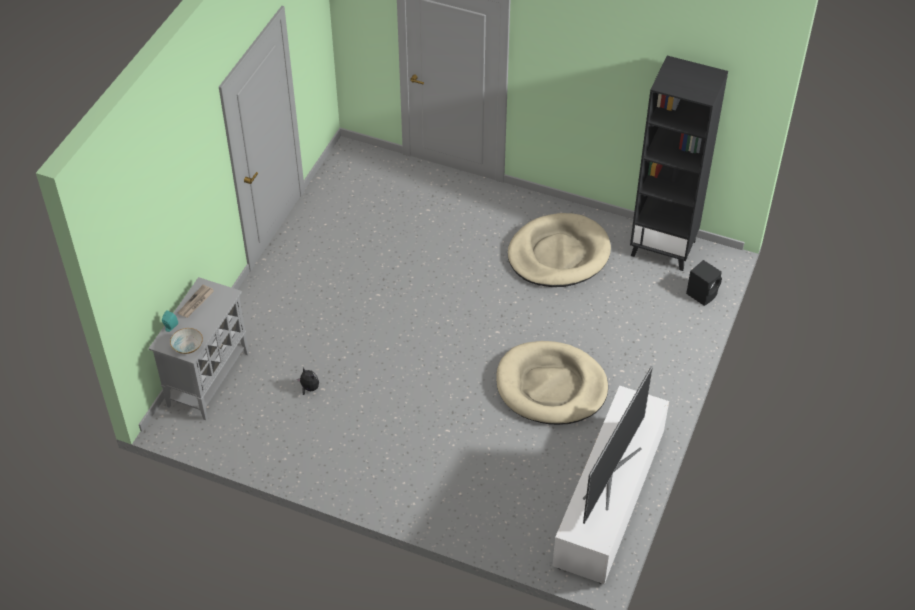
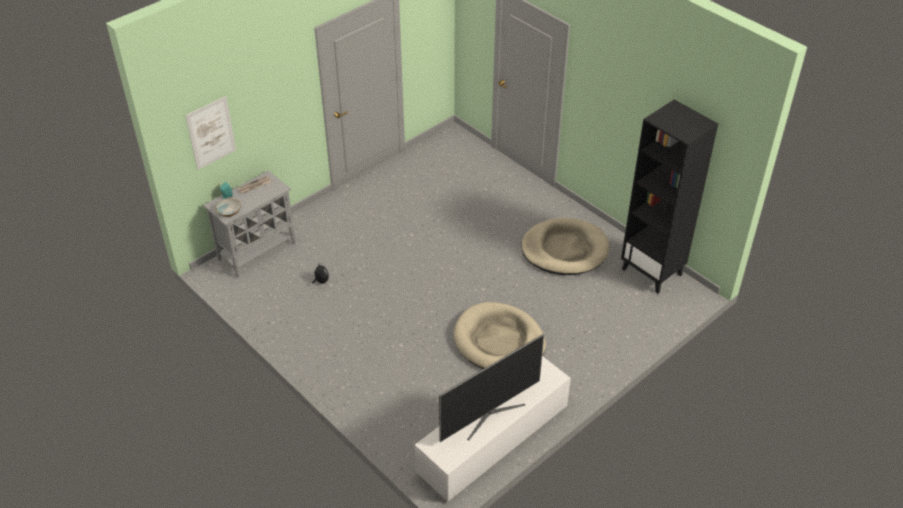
camera: 25 degrees right, 5 degrees down
black speaker [686,260,722,306] -> none
none -> picture [185,96,236,170]

